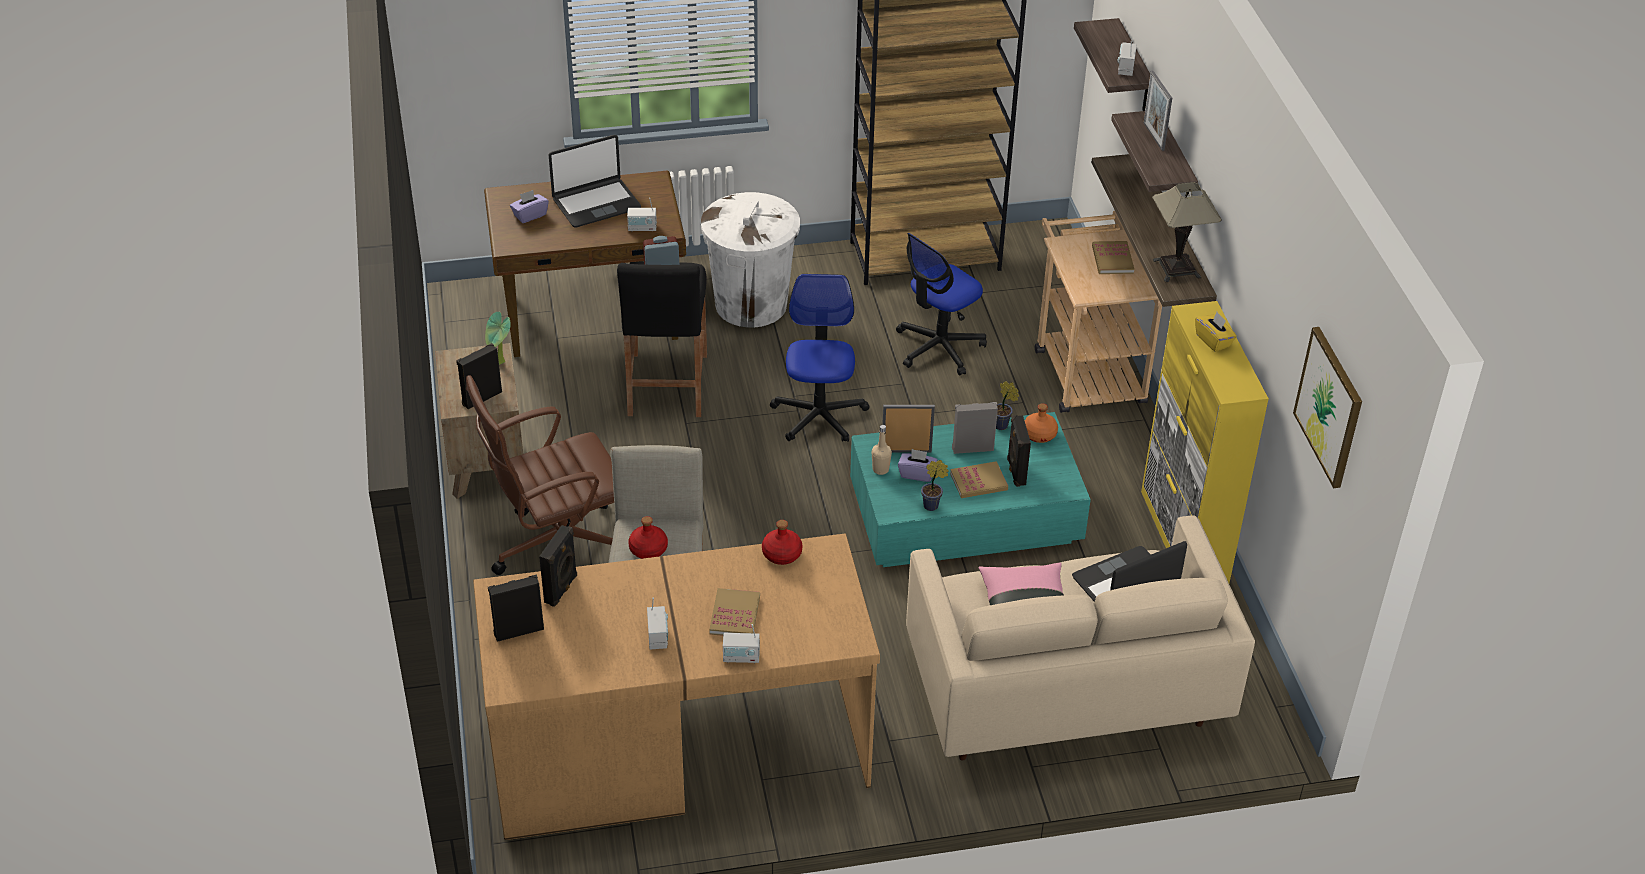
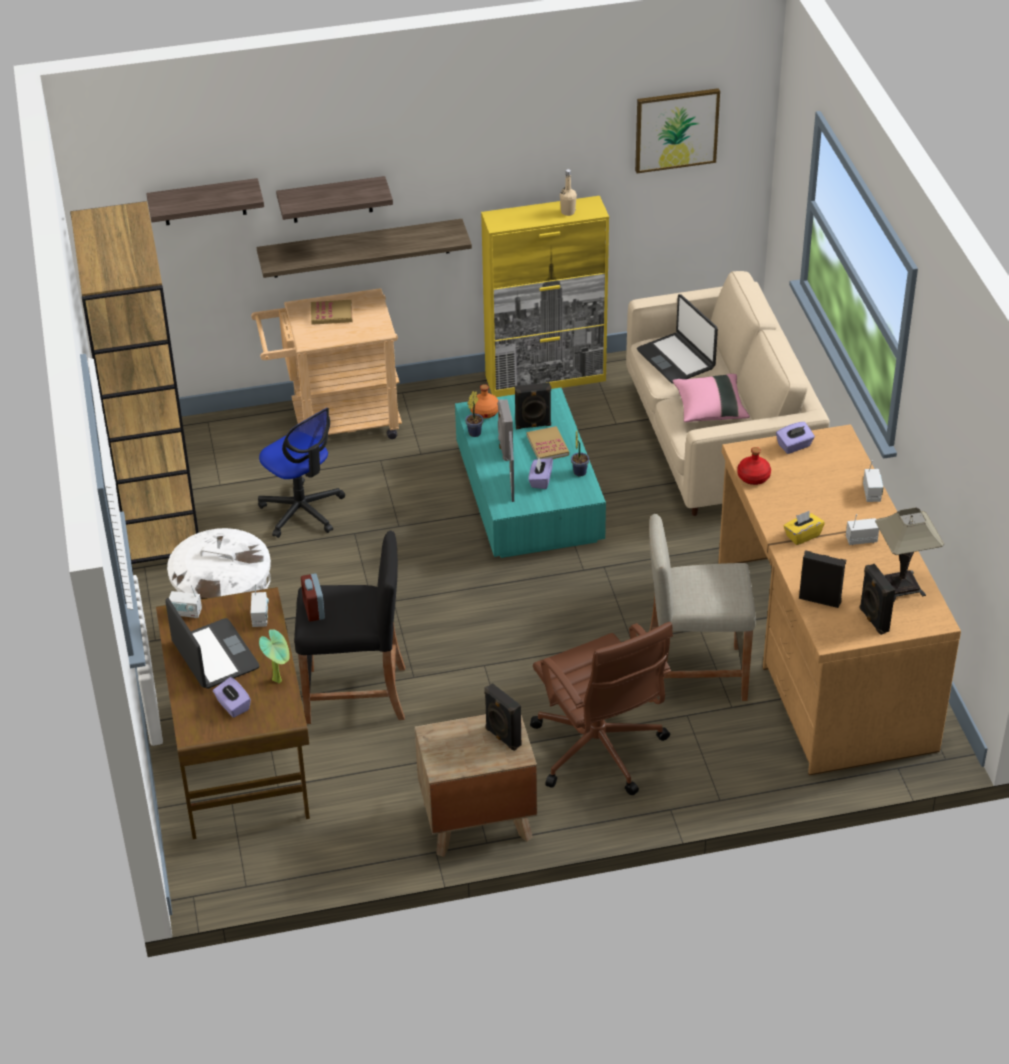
camera: 90 degrees left, 0 degrees up
potted plant [485,312,511,365] -> potted plant moved to [259,629,290,684]
red bottle [628,516,668,559] -> none
book [709,588,760,636] -> none
office chair [770,274,870,442] -> none
beige bottle [872,425,892,475] -> beige bottle moved to [560,169,577,216]
radio [1117,41,1137,76] -> radio moved to [169,585,202,618]
picture frame [1143,71,1172,151] -> none
table lamp [1152,182,1222,282] -> table lamp moved to [875,507,944,602]
yellow tissue box [1195,312,1237,352] -> yellow tissue box moved to [784,511,825,545]
none -> purple tissue box [776,422,815,454]

